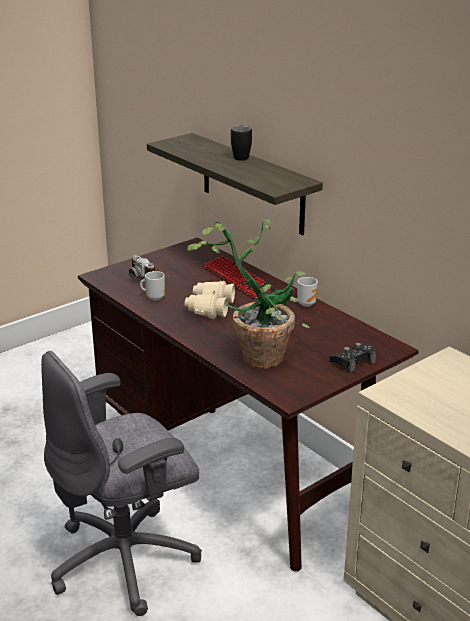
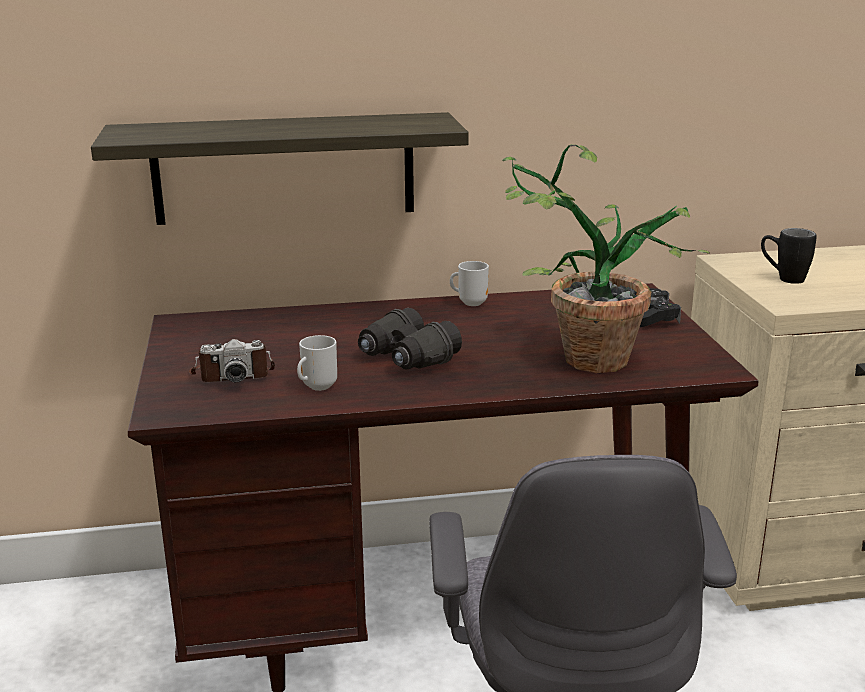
camera: 60 degrees left, 5 degrees down
beige binoculars [185,281,235,319] -> black binoculars [358,308,462,370]
keyboard [202,255,277,300] -> none
black mug [231,126,252,161] -> black mug moved to [761,228,817,284]

